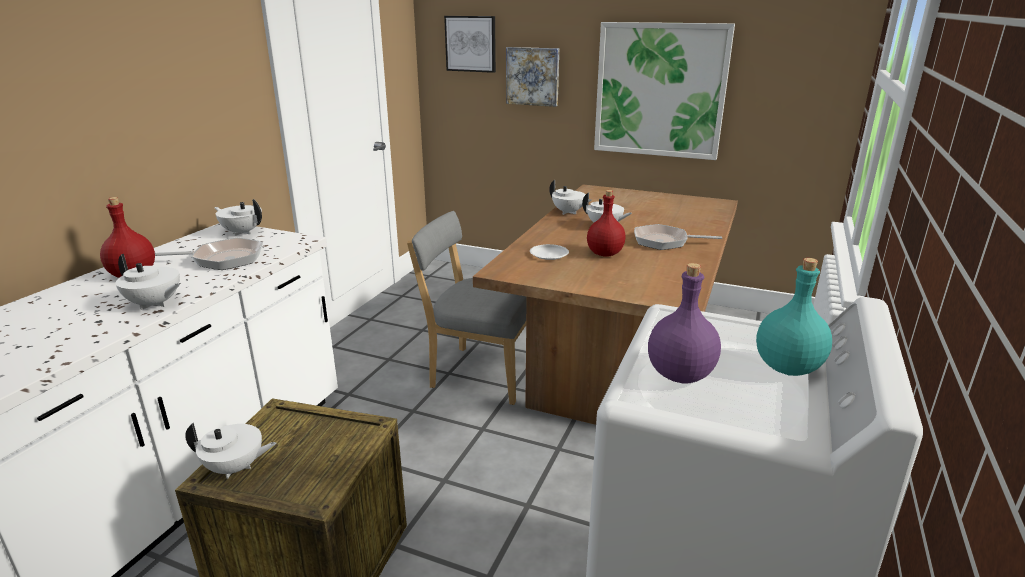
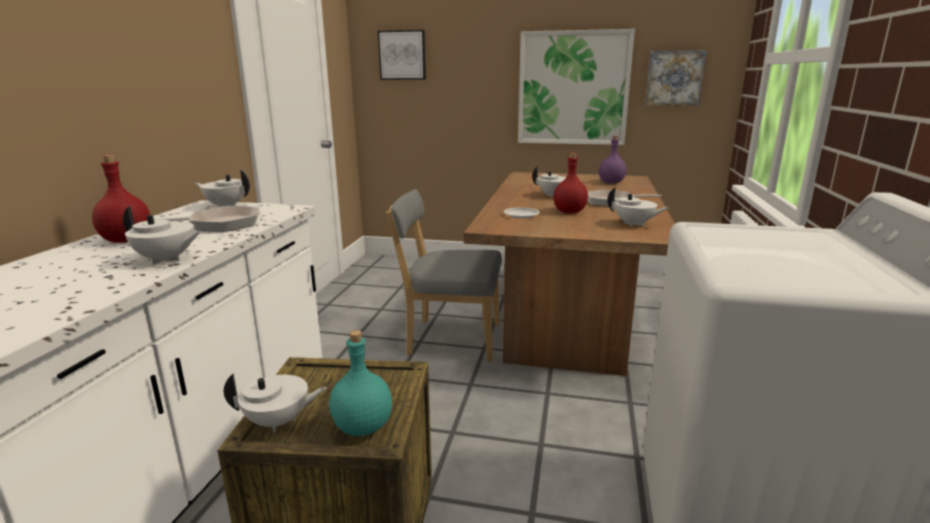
camera: 10 degrees left, 5 degrees down
picture [506,47,559,107] -> picture moved to [645,50,707,106]
white teapot [549,180,591,215] -> white teapot moved to [607,187,669,227]
purple bottle [648,263,721,384] -> purple bottle moved to [599,135,627,184]
turquoise bottle [756,258,832,376] -> turquoise bottle moved to [329,330,392,436]

